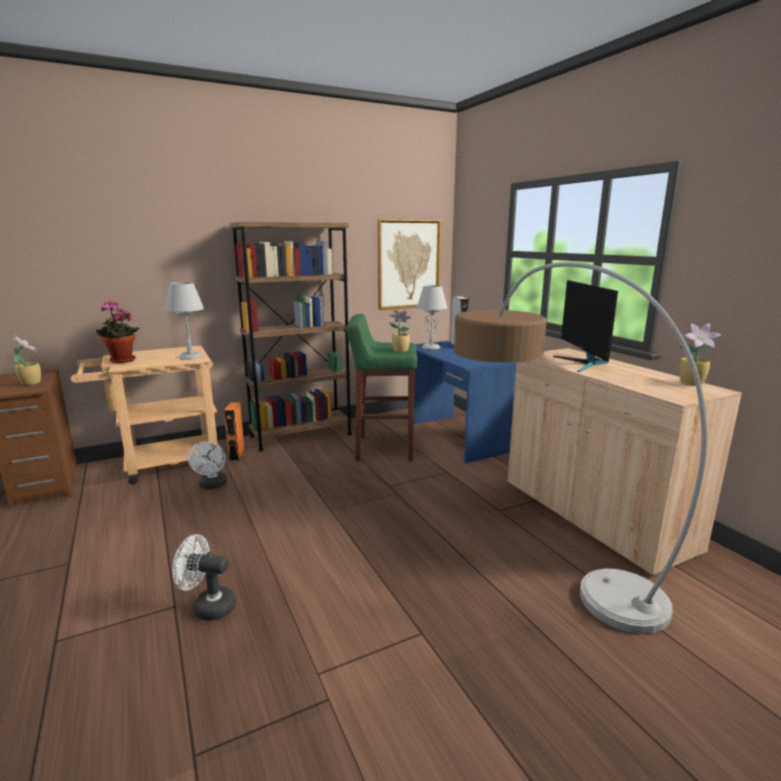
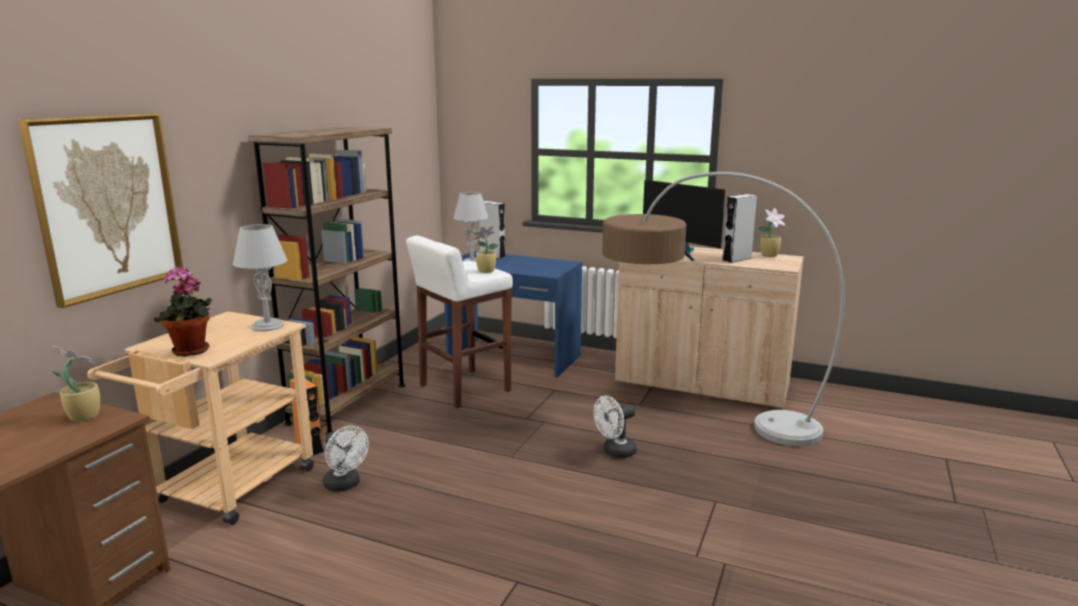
camera: 40 degrees left, 0 degrees up
white fan [172,534,236,621] -> white fan moved to [593,396,637,458]
green stool [346,314,417,462] -> white stool [406,235,513,408]
picture [378,219,441,310] -> picture moved to [18,113,183,308]
none -> grey speaker [722,194,757,263]

